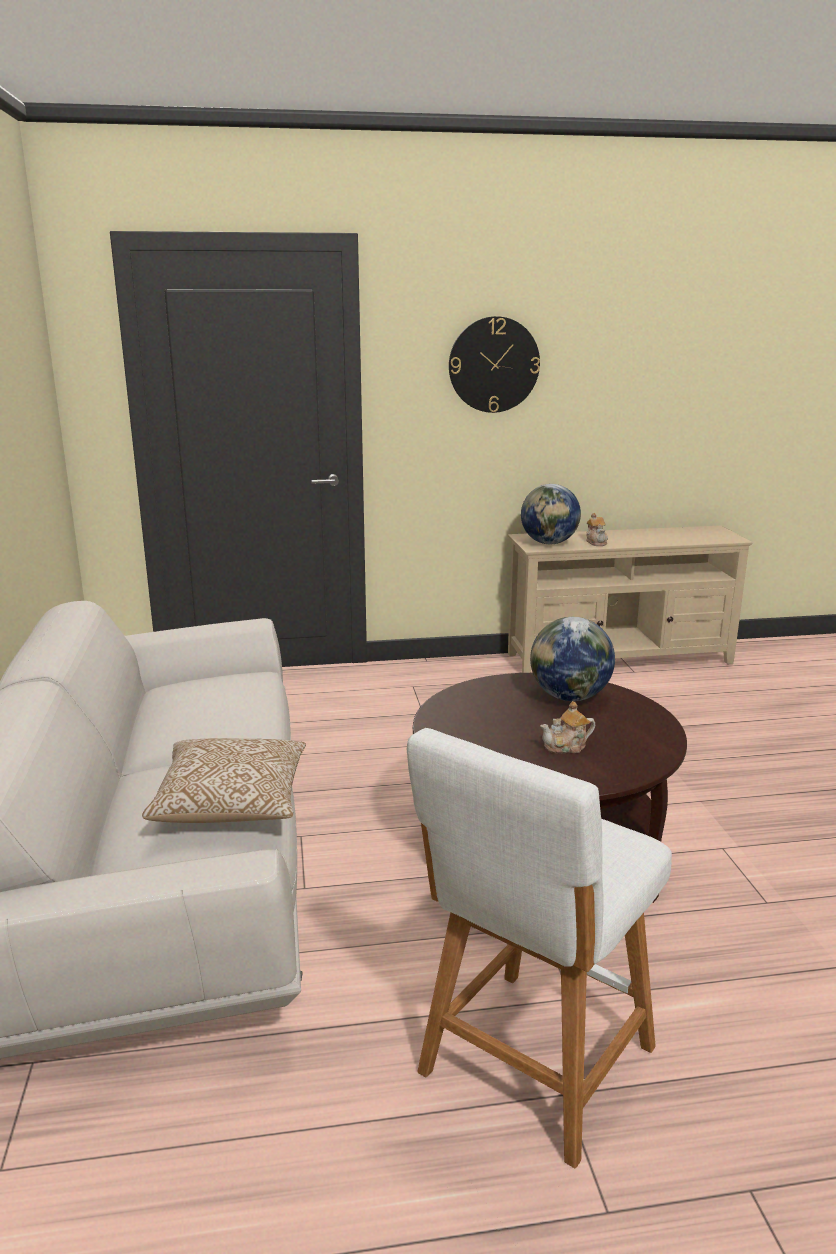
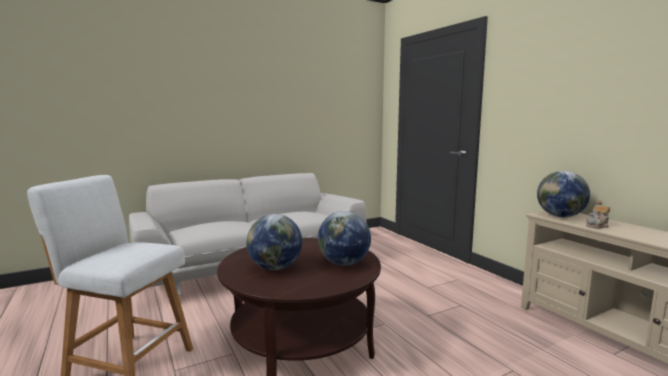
camera: 70 degrees right, 10 degrees down
pillow [142,738,306,823] -> none
wall clock [449,316,540,413] -> none
teapot [540,701,595,753] -> globe [247,214,302,270]

